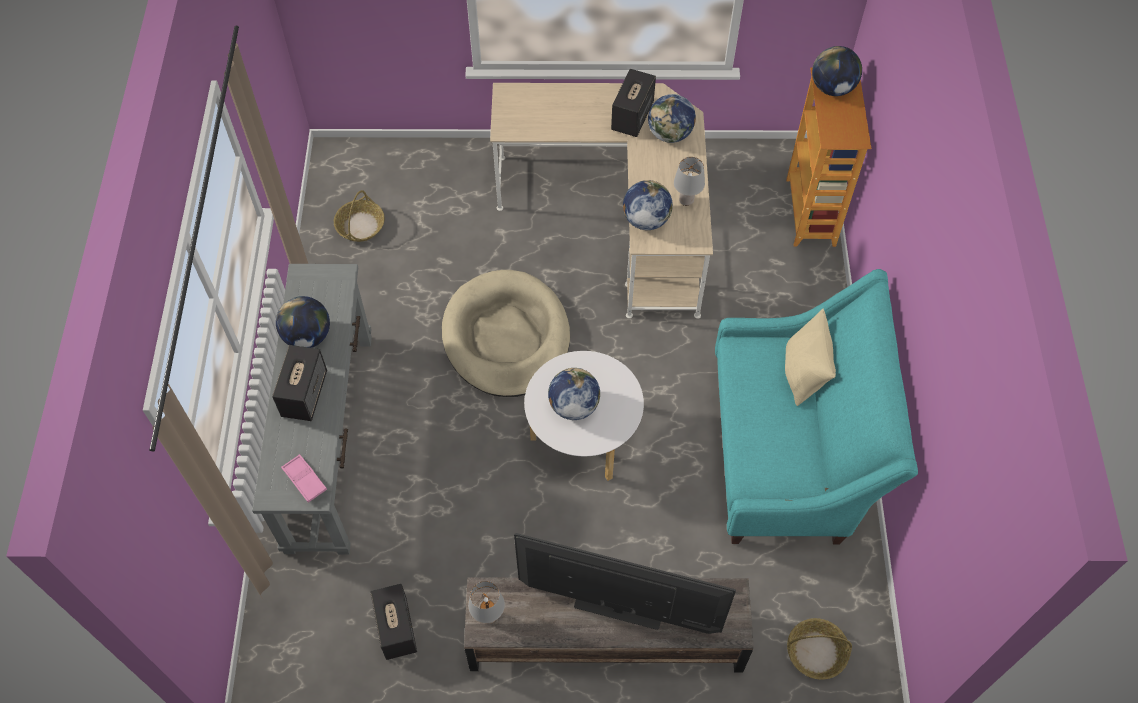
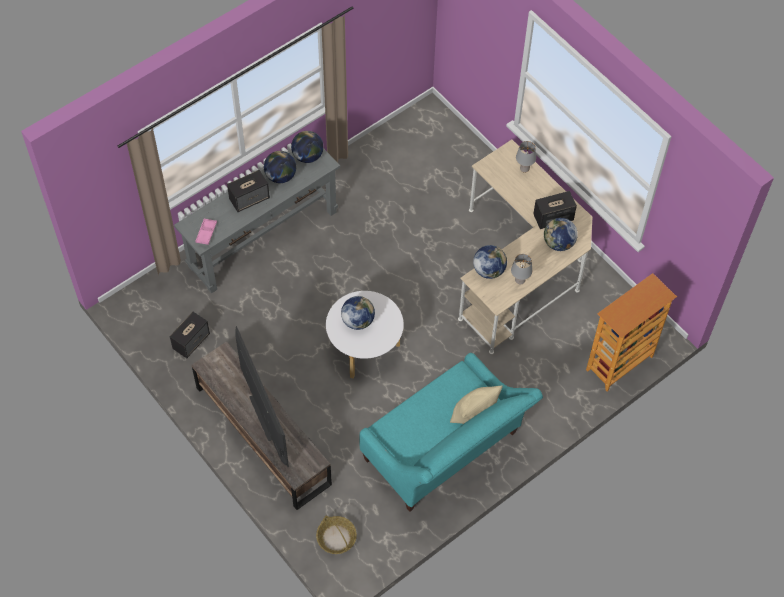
camera: 50 degrees right, 0 degrees up
basket [334,190,385,242] -> none
beige dog bed [442,270,570,397] -> none
grey table lamp [468,581,505,624] -> grey table lamp moved to [516,141,536,173]
globe [812,46,862,96] -> globe moved to [291,131,324,163]

